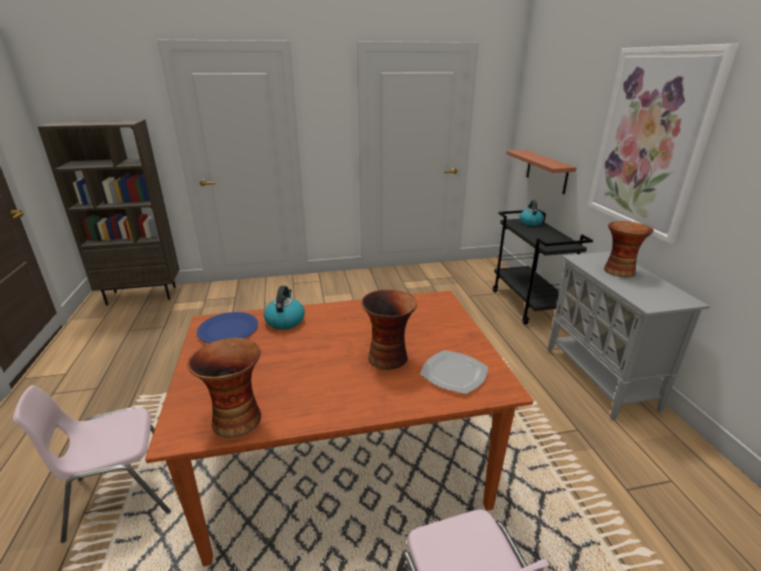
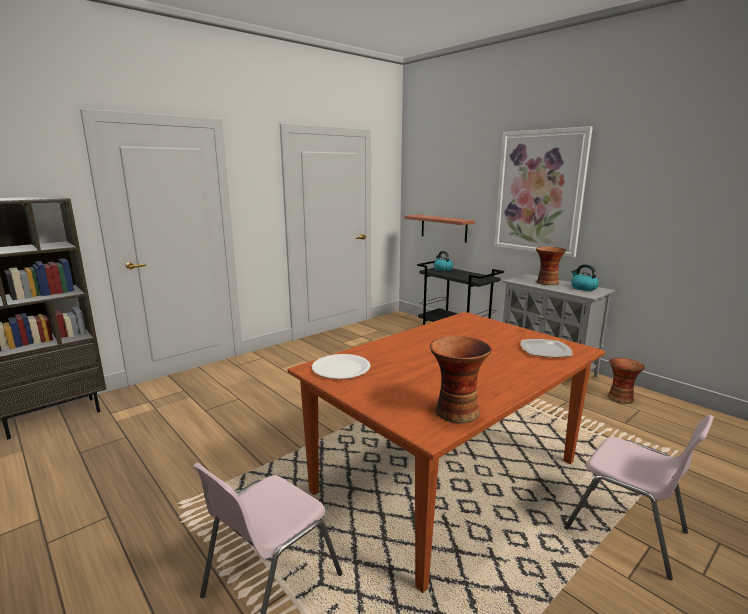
camera: 30 degrees left, 10 degrees down
blue plate [197,312,258,343] -> white plate [312,354,371,379]
kettle [264,286,305,330] -> kettle moved to [571,264,599,291]
vase [361,289,417,370] -> vase moved to [608,358,645,404]

